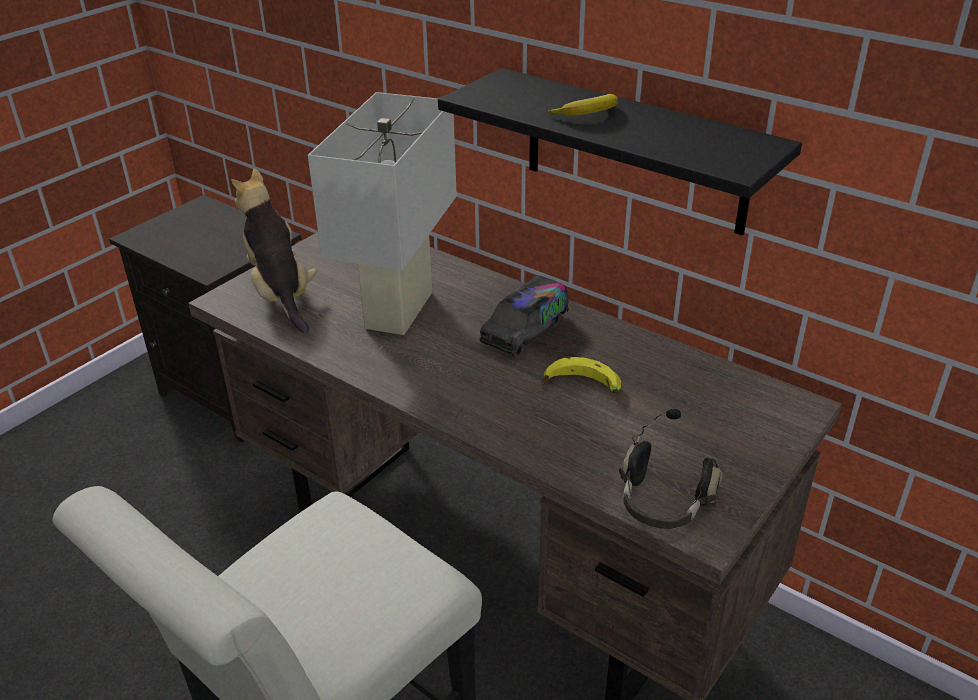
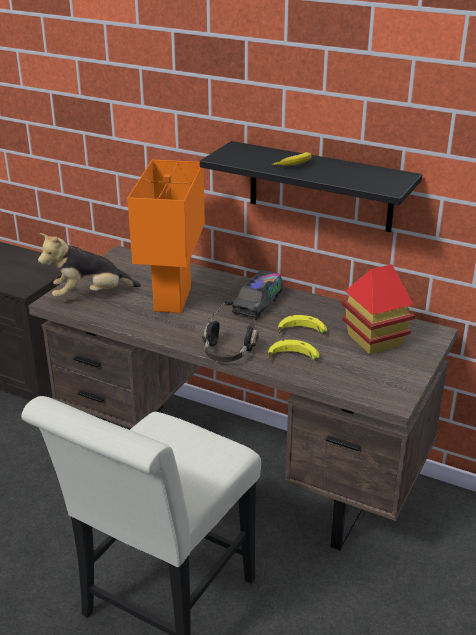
camera: 10 degrees left, 5 degrees down
plush toy [231,168,317,333] -> plush toy turned 75 degrees counterclockwise [38,233,141,297]
white table lamp [308,92,457,335] -> orange table lamp [127,160,205,313]
black headphones [619,409,723,529] -> black headphones moved to [202,299,259,362]
none -> banana [268,340,319,361]
none -> toy house [341,264,415,354]

